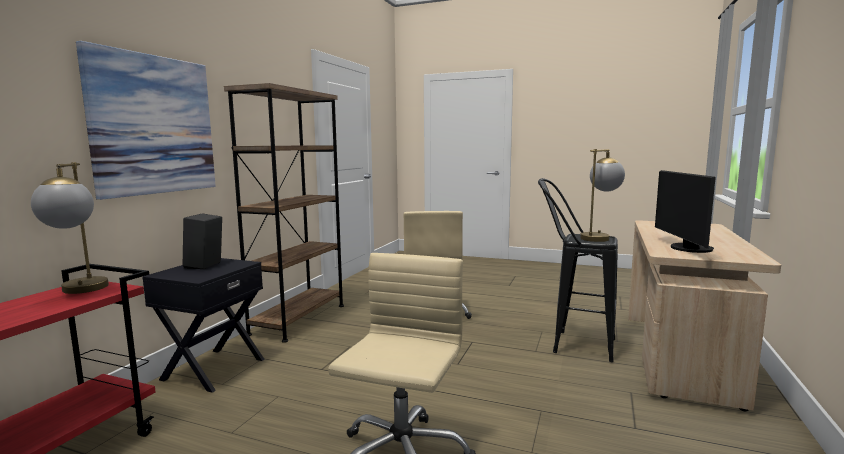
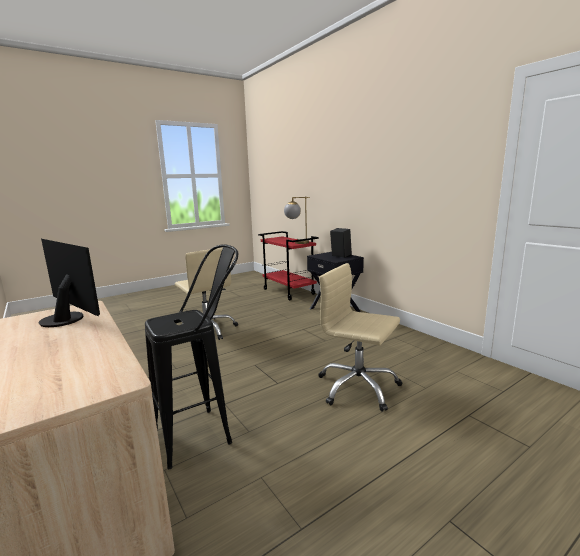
camera: 125 degrees right, 5 degrees up
picture [76,41,216,200] -> none
brown bookcase [224,83,344,343] -> none
table lamp [580,149,625,242] -> none

